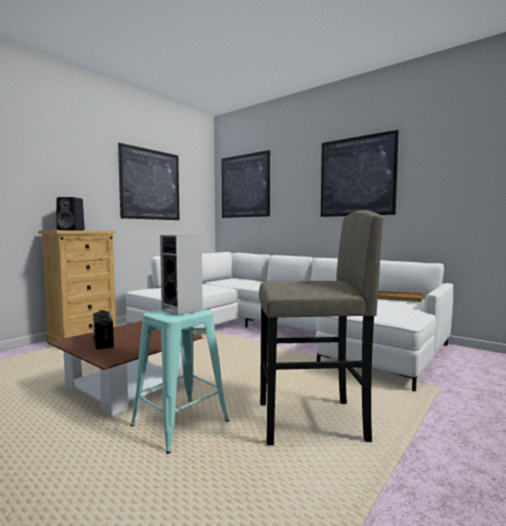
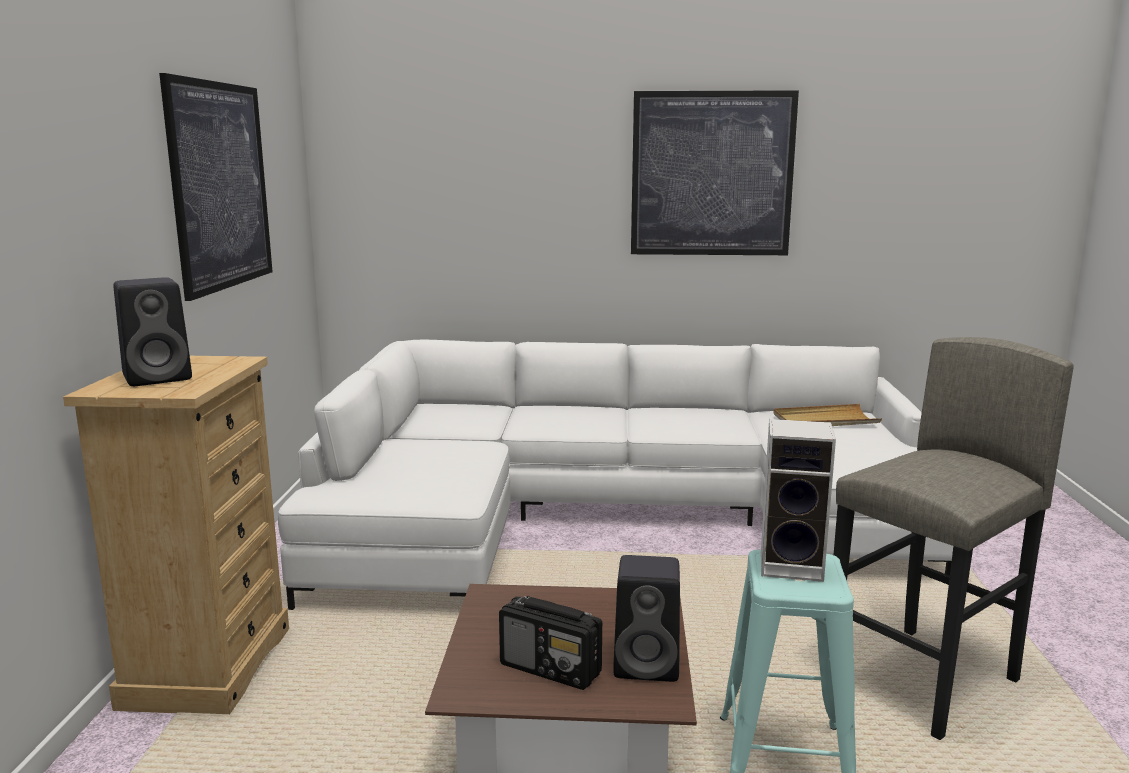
camera: 35 degrees left, 10 degrees up
picture [221,150,270,218] -> none
none -> black speaker [613,555,680,682]

